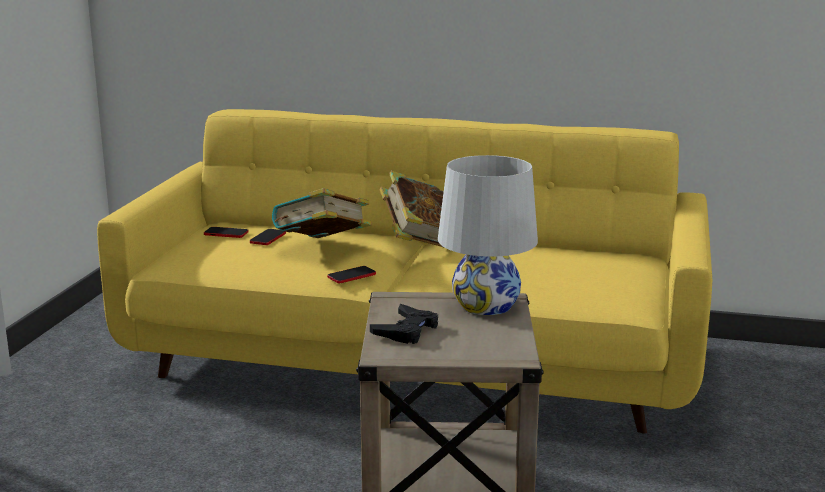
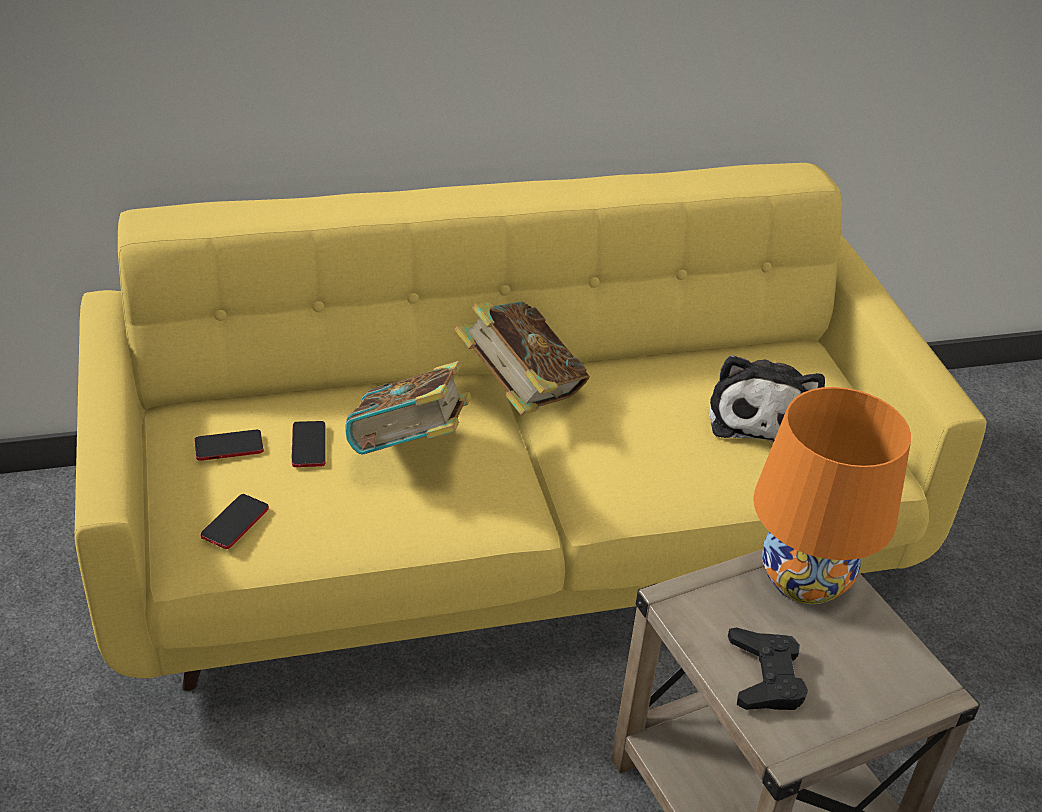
camera: 30 degrees left, 20 degrees up
phone [327,266,376,283] -> phone moved to [201,494,269,549]
white table lamp [438,155,538,315] -> orange table lamp [753,387,911,605]
none -> plush toy [709,355,825,442]

